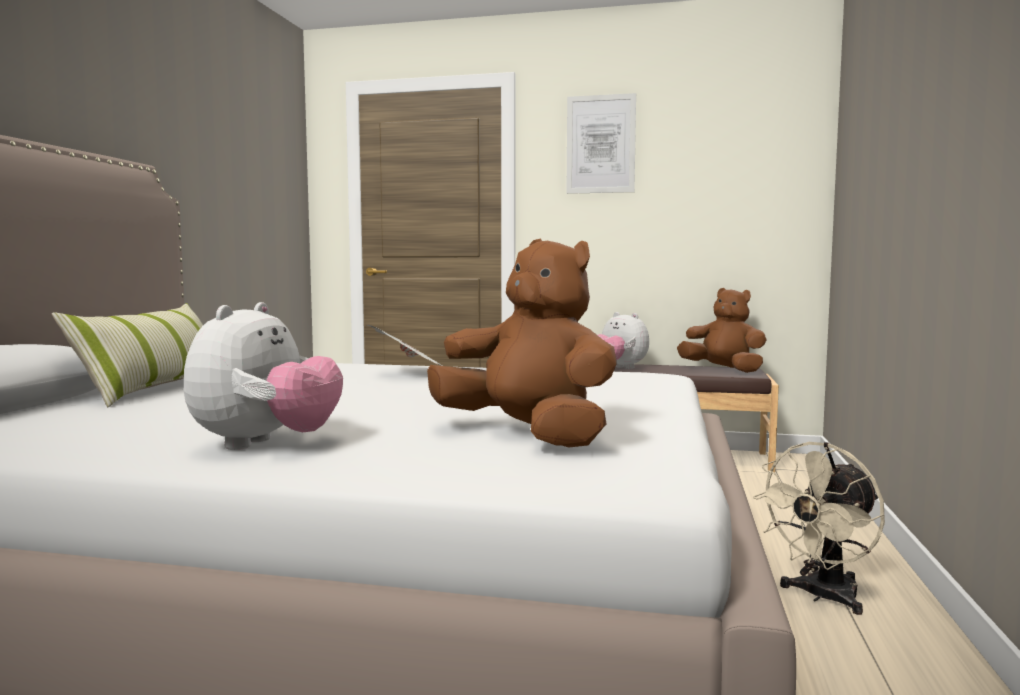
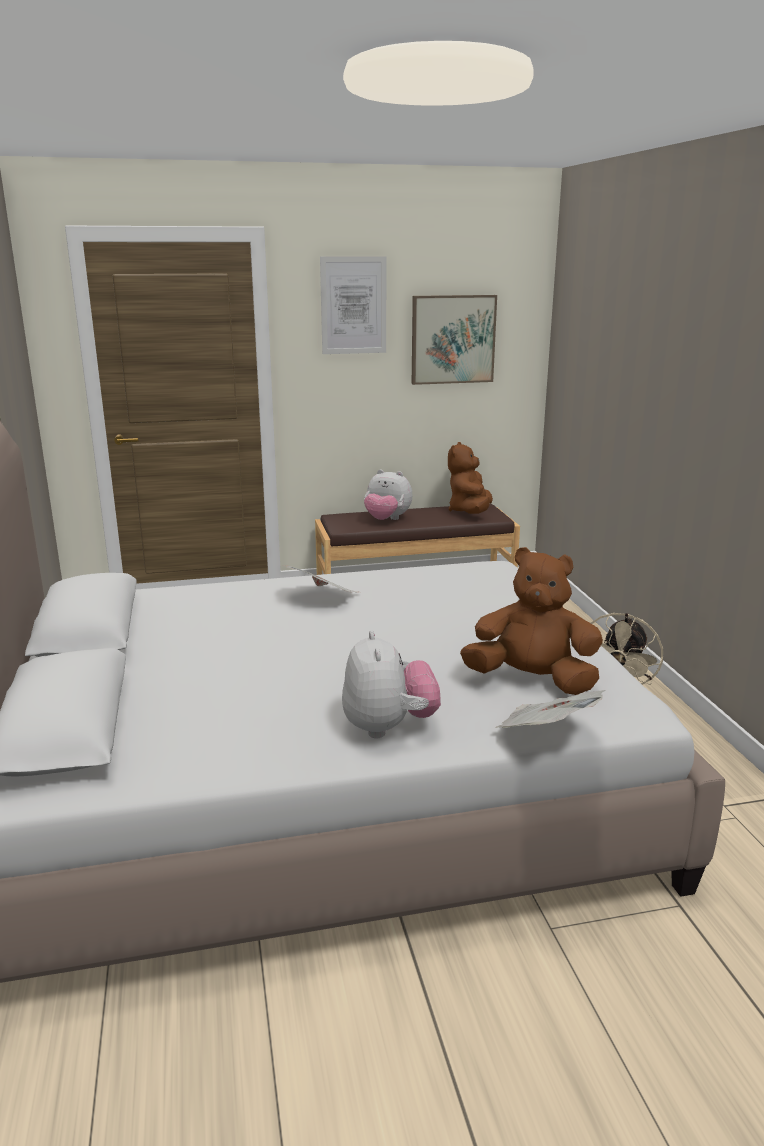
camera: 25 degrees left, 15 degrees up
pillow [52,303,203,407] -> none
brown plush toy [677,288,767,373] -> brown plush toy turned 90 degrees counterclockwise [448,442,493,514]
none -> picture [412,295,497,385]
none -> newspaper [495,690,606,728]

